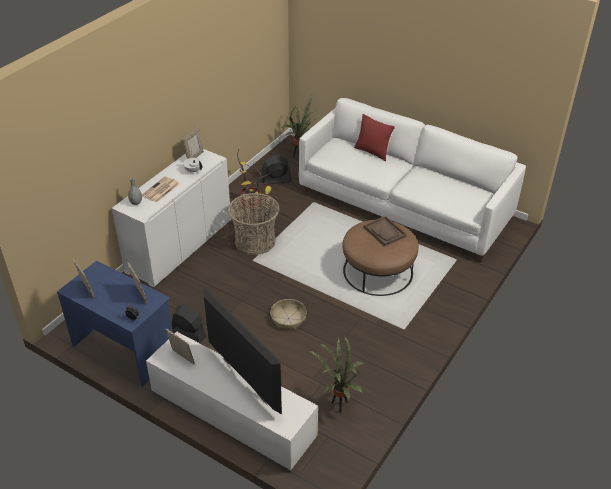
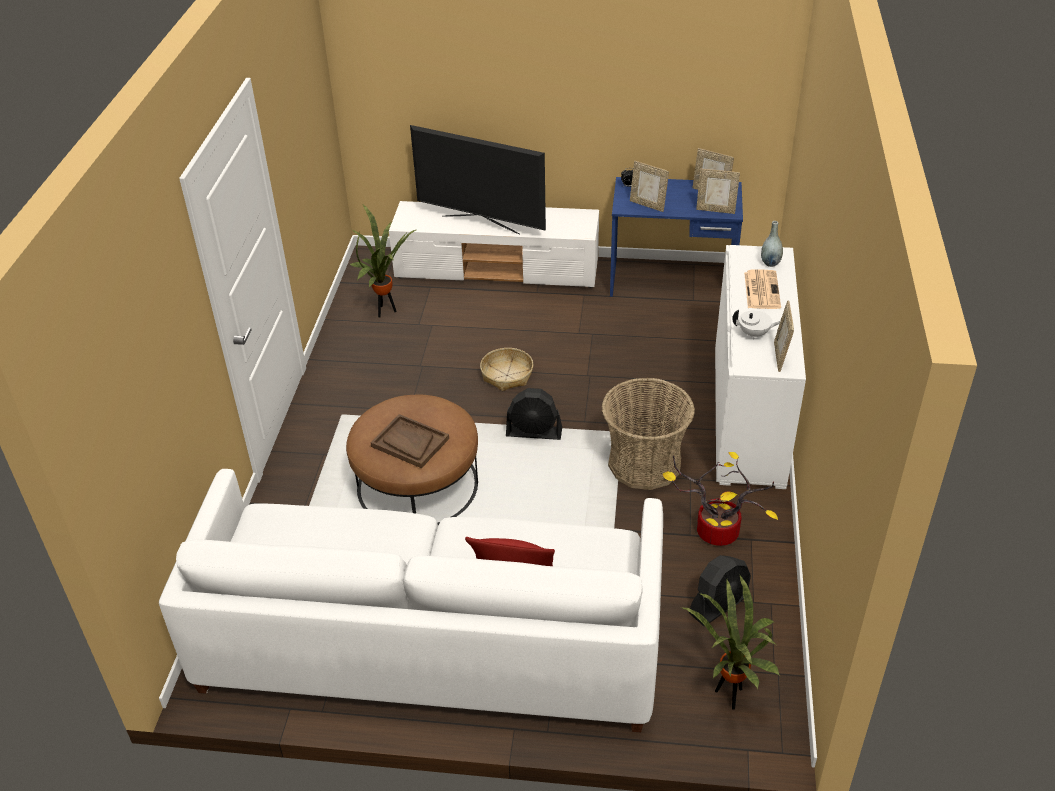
camera: 155 degrees right, 0 degrees up
picture frame [166,329,195,364] -> picture frame moved to [696,168,740,214]
black fan [172,305,207,343] -> black fan moved to [506,388,562,440]

